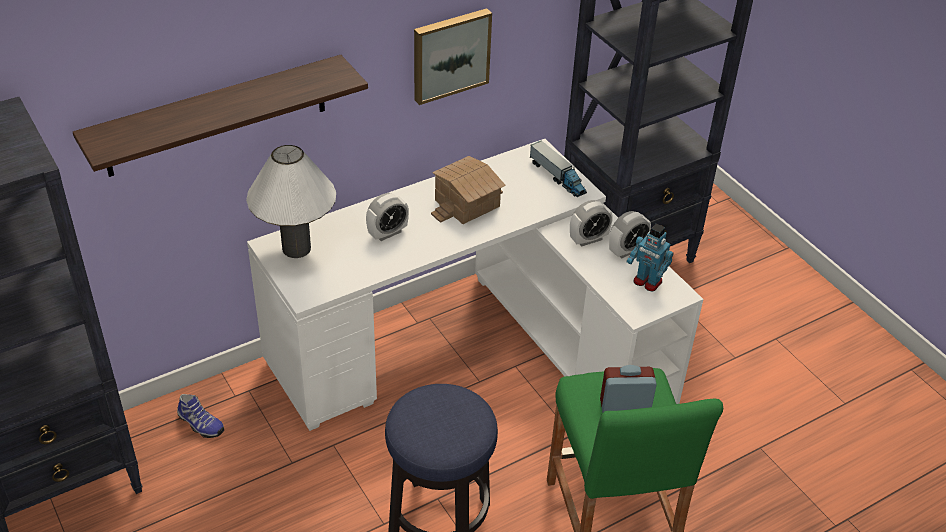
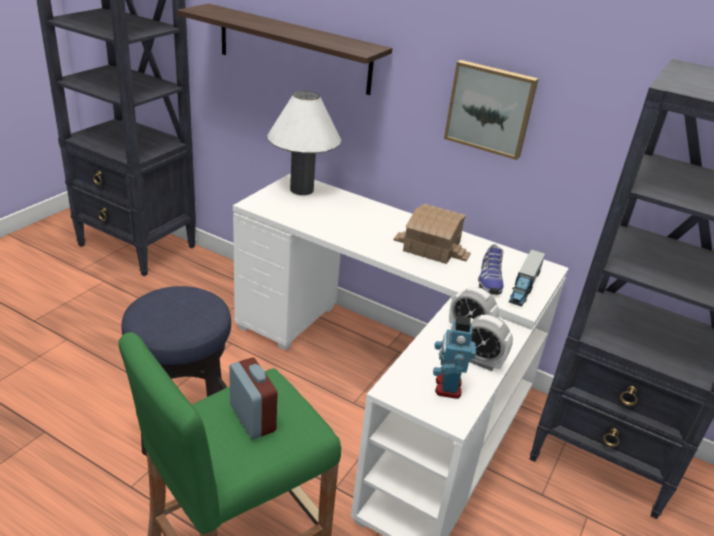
camera: 60 degrees right, 10 degrees down
shoe [177,394,224,438] -> shoe moved to [478,244,504,295]
alarm clock [366,193,409,241] -> none

